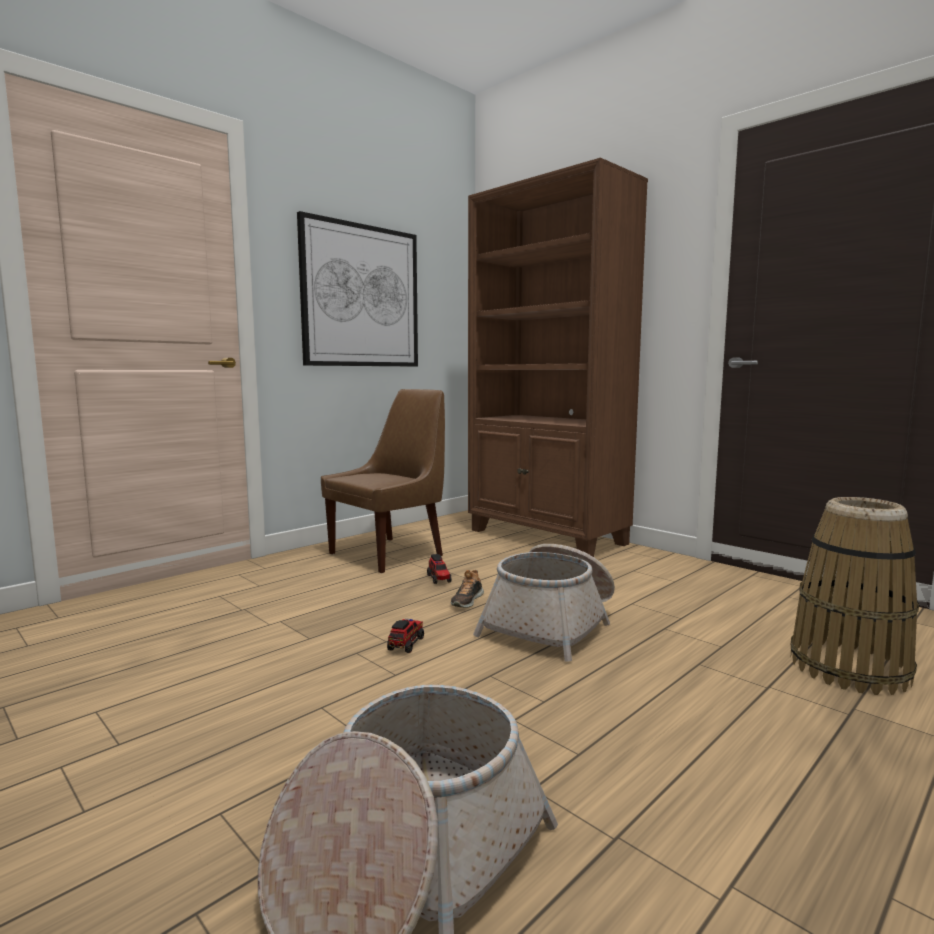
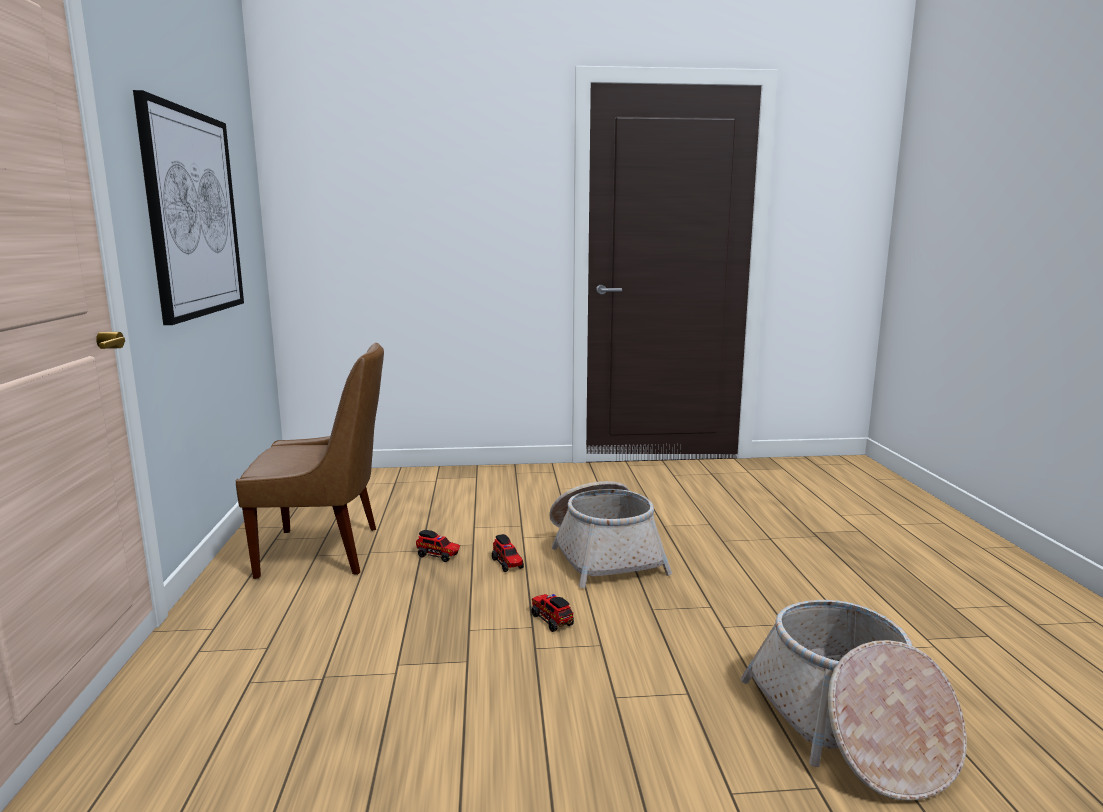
camera: 50 degrees left, 5 degrees up
brown chair [321,389,445,573] -> brown chair turned 90 degrees clockwise [235,343,384,579]
shoe [450,570,484,608] -> toy truck [492,534,524,572]
brown bookcase [468,158,648,557] -> none
basket [791,497,919,695] -> none

